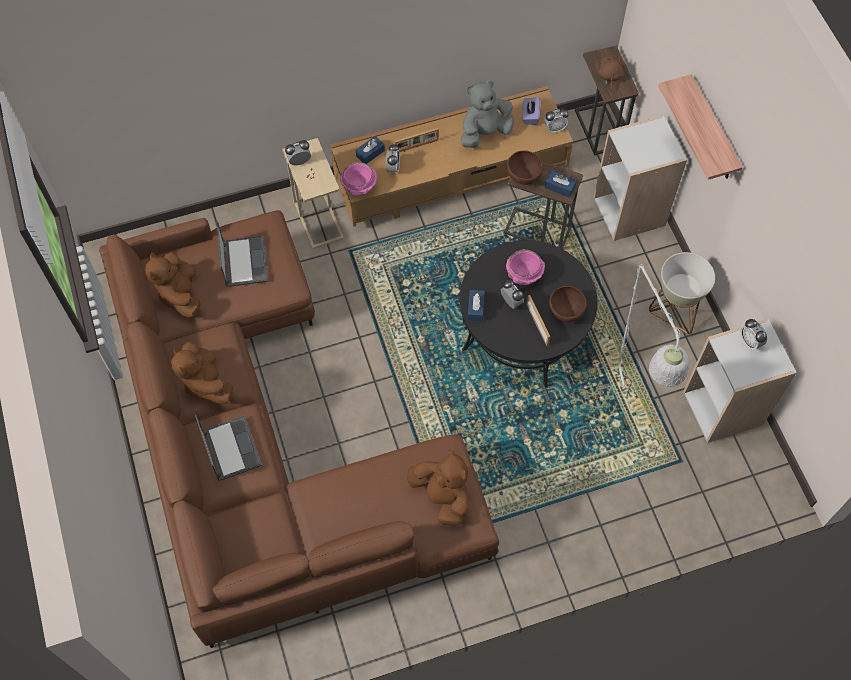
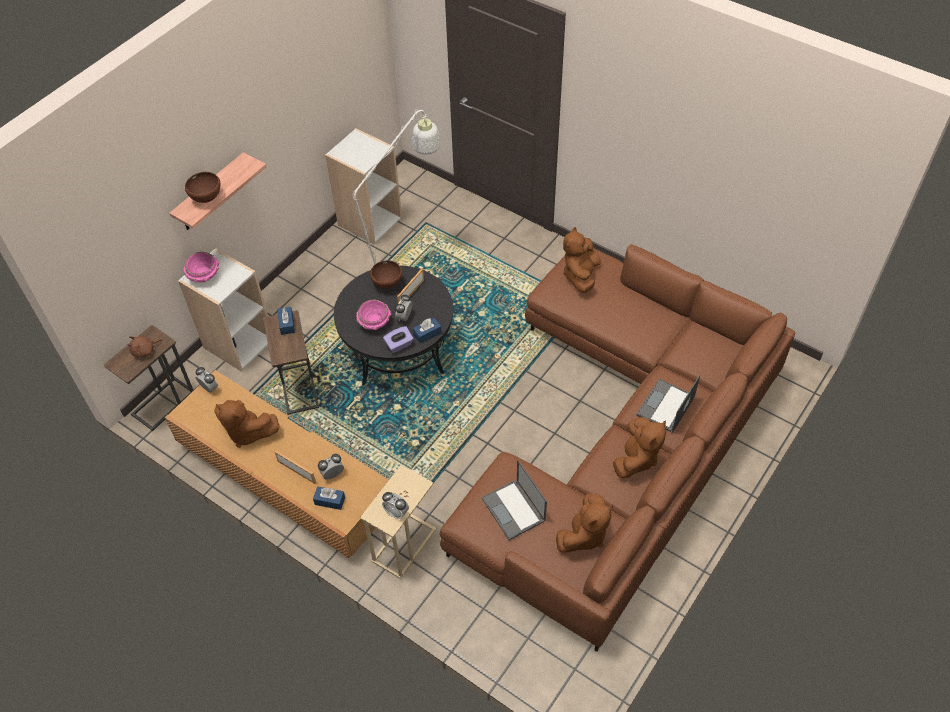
camera: 125 degrees left, 10 degrees down
laptop [217,221,268,287] -> laptop turned 75 degrees counterclockwise [481,460,547,540]
pink bowl [340,162,377,195] -> pink bowl moved to [184,252,220,282]
grey plush toy [461,80,514,148] -> brown plush toy [214,400,280,448]
brown bowl [507,150,543,185] -> brown bowl moved to [185,172,220,203]
purple tissue box [522,97,541,125] -> purple tissue box moved to [383,326,414,353]
planter [649,252,715,334] -> none
alarm clock [740,319,767,350] -> none

